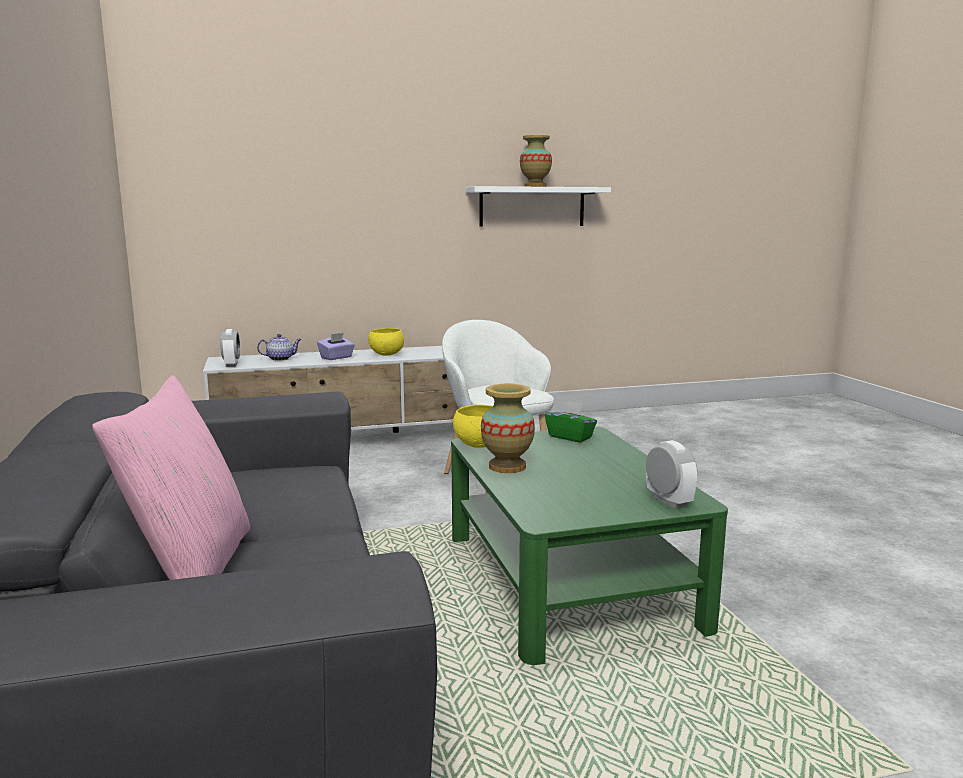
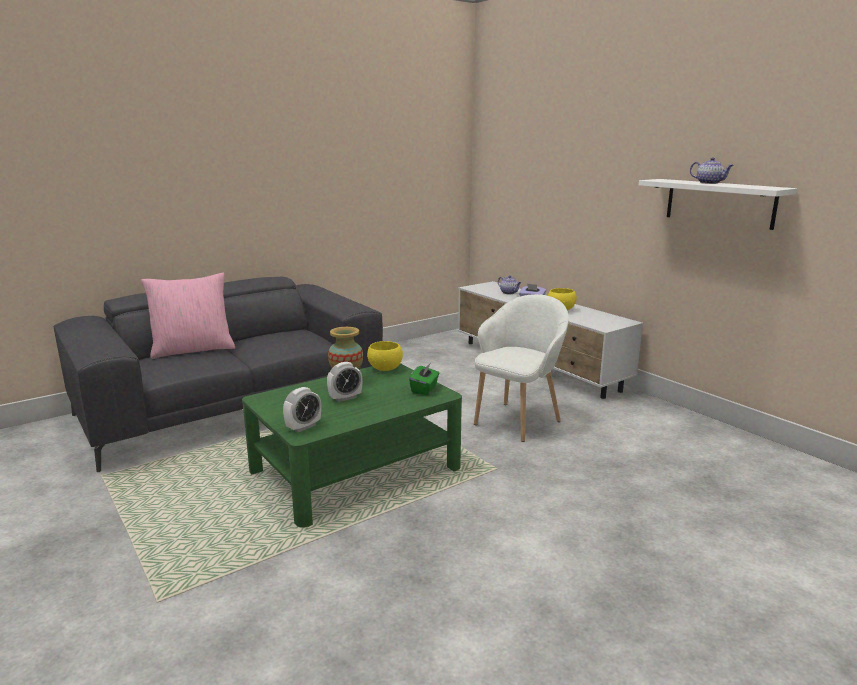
camera: 70 degrees right, 5 degrees up
alarm clock [220,329,240,367] -> alarm clock moved to [327,362,362,402]
vase [520,135,552,187] -> teapot [690,157,734,184]

